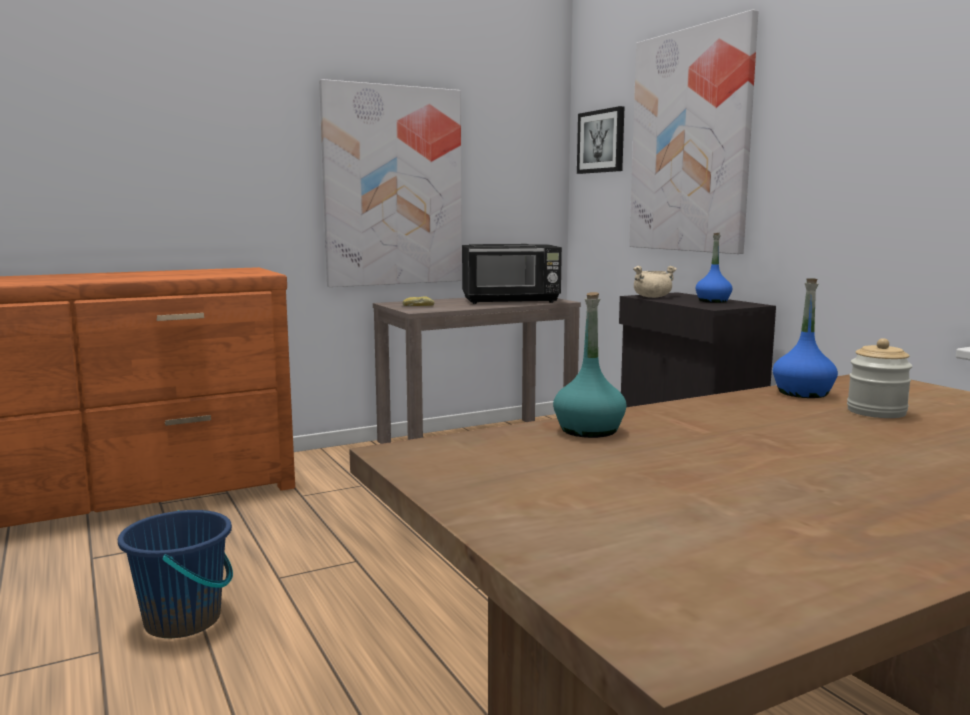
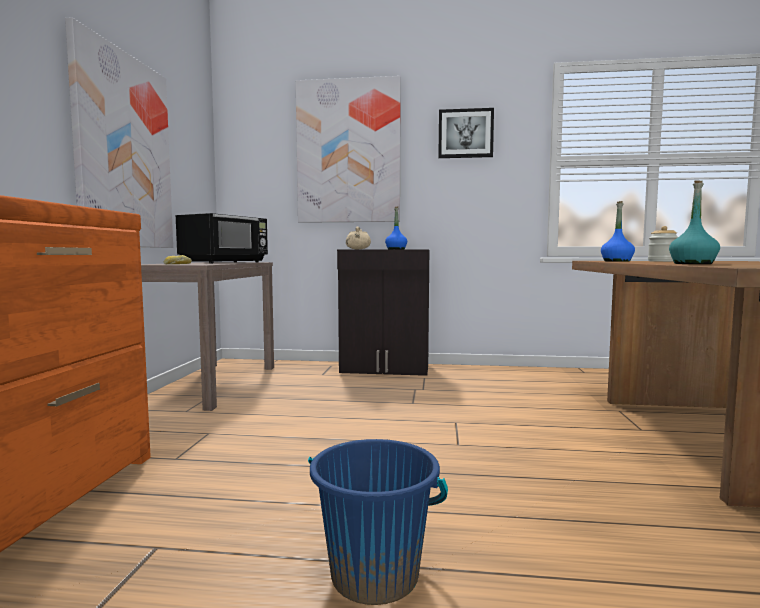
camera: 55 degrees left, 5 degrees down
picture [577,106,624,174] -> picture moved to [438,108,494,158]

